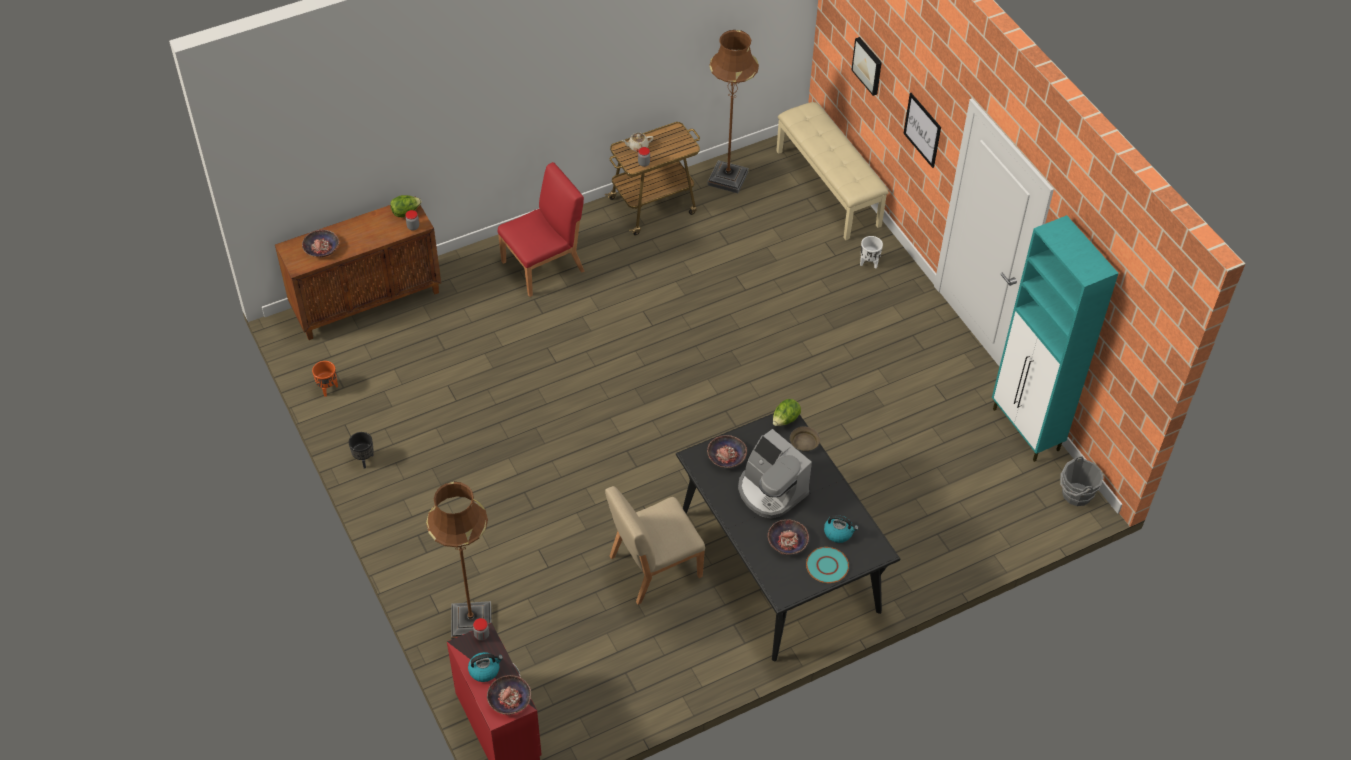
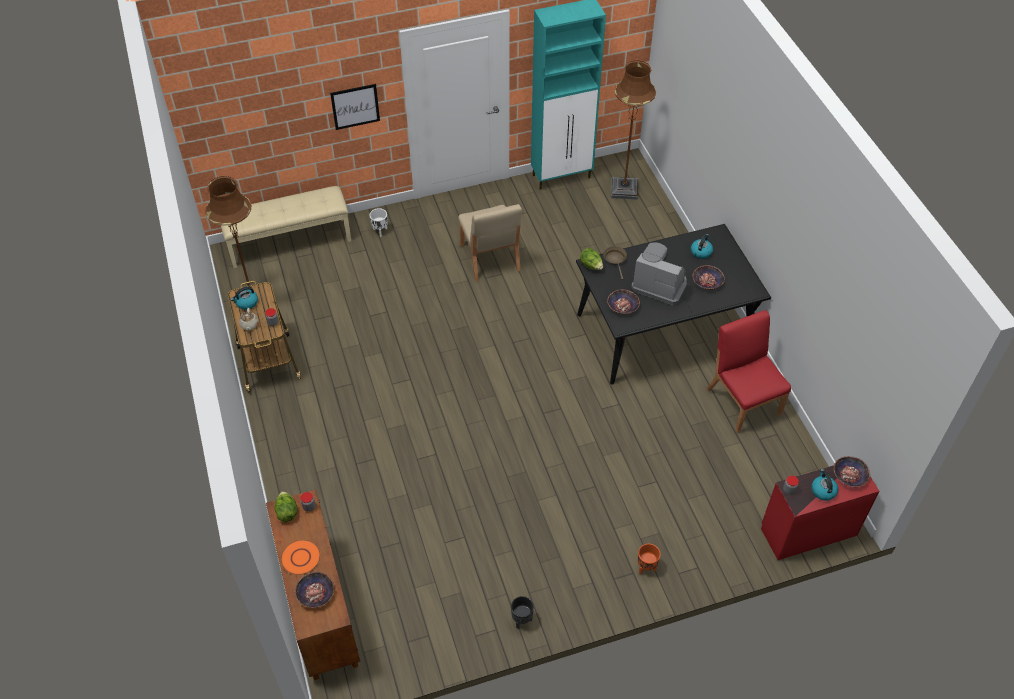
camera: 80 degrees left, 0 degrees up
orange planter [312,361,338,397] -> orange planter moved to [638,544,661,574]
brown floor lamp [426,482,492,639] -> brown floor lamp moved to [611,61,656,200]
red chair [498,162,584,297] -> red chair moved to [707,310,791,433]
beige chair [605,486,705,605] -> beige chair moved to [458,204,522,282]
coffee machine [738,429,812,519] -> coffee machine turned 120 degrees counterclockwise [631,242,687,305]
turquoise plate [806,547,849,583] -> none
picture [851,37,882,96] -> none
grey bucket [1060,456,1104,506] -> none
none -> kettle [231,286,258,310]
none -> orange plate [281,539,321,575]

